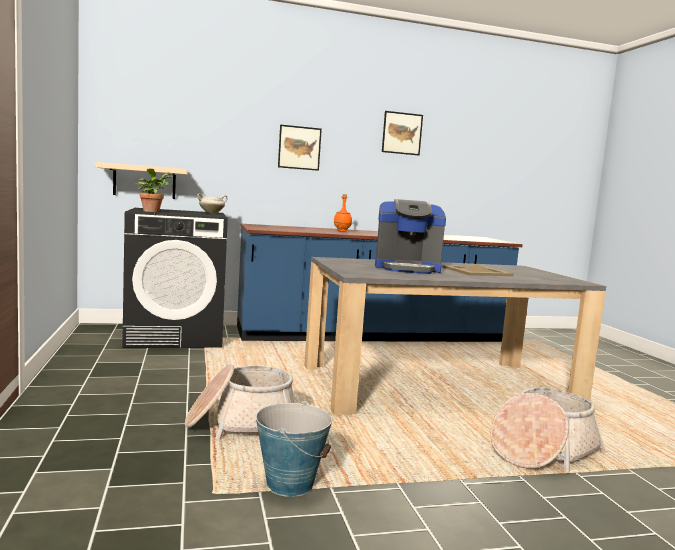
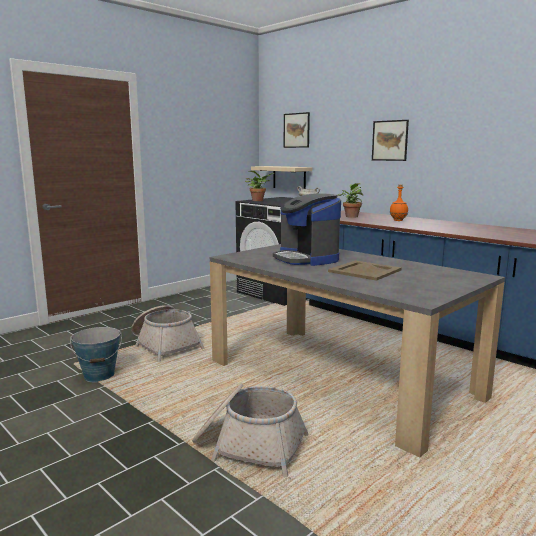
camera: 60 degrees right, 5 degrees up
picture [382,111,423,155] -> picture moved to [284,112,310,148]
none -> potted plant [337,183,363,218]

